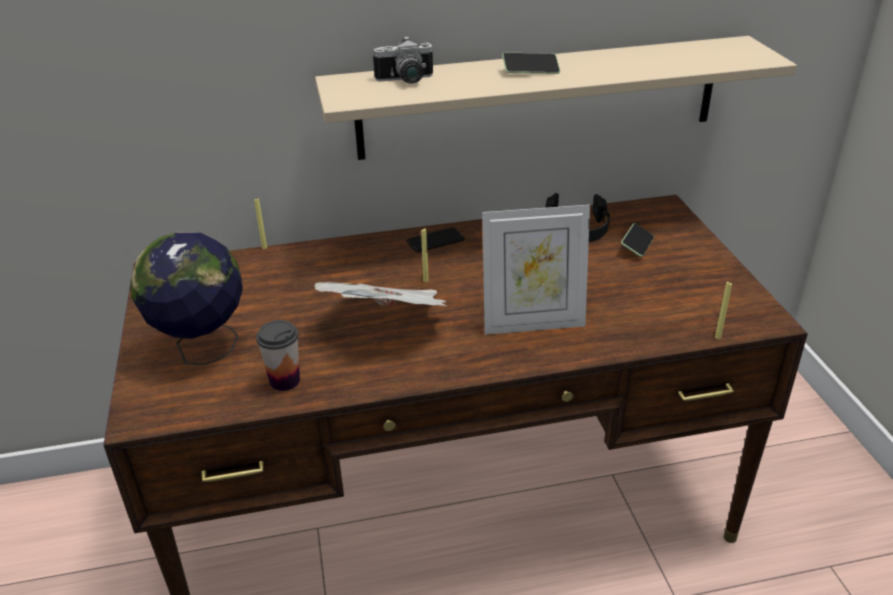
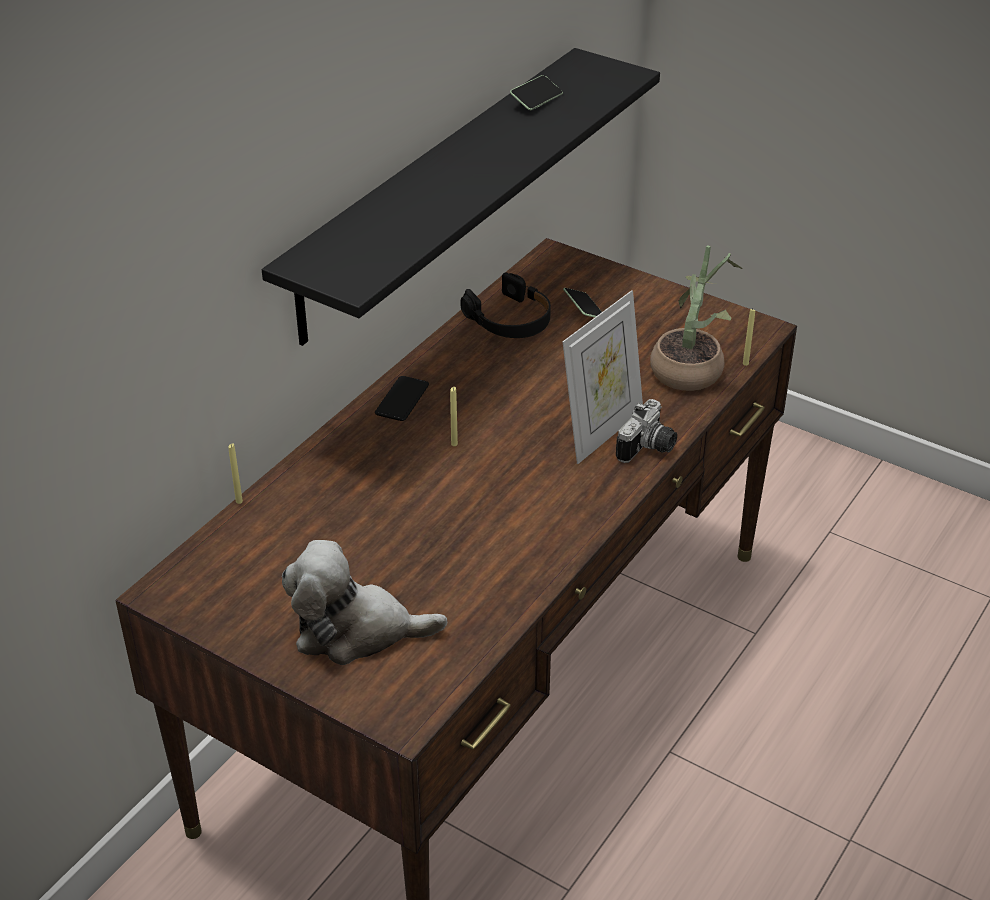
camera: 45 degrees left, 5 degrees up
globe [130,232,243,365] -> plush toy [282,540,448,665]
cup [256,320,300,391] -> none
newspaper [314,282,447,306] -> none
beige shelf [315,36,797,160] -> black shelf [262,48,660,346]
camera [373,36,433,84] -> camera moved to [616,399,677,463]
phone [502,53,560,74] -> phone moved to [510,75,563,110]
none -> potted plant [650,245,743,391]

